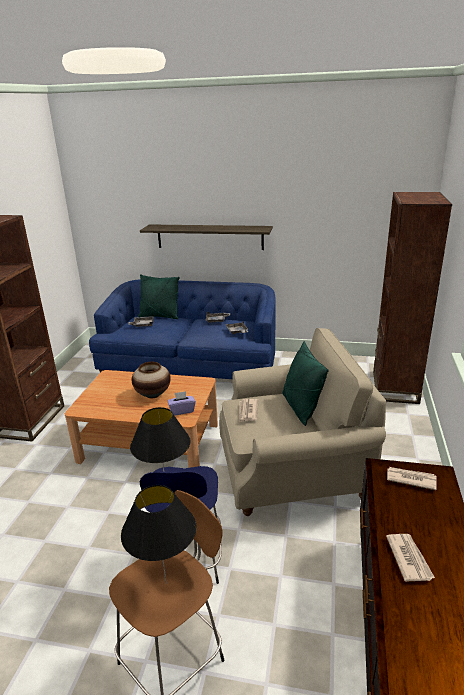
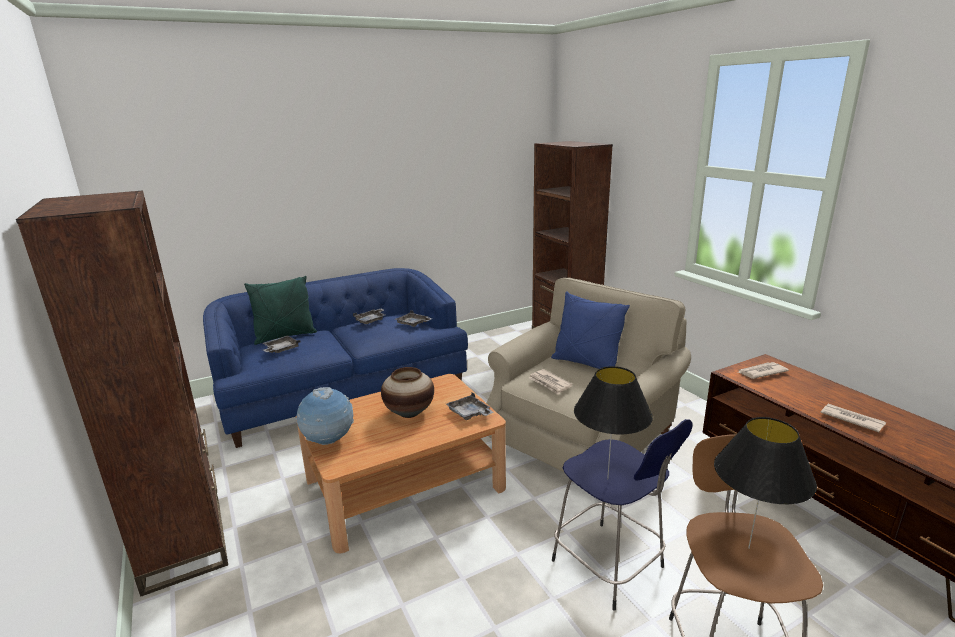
camera: 40 degrees left, 5 degrees down
shelf [140,224,273,250] -> none
purple tissue box [167,391,196,416] -> grey tray [446,392,494,420]
green pillow [282,341,329,426] -> blue pillow [551,291,630,369]
none -> globe [296,387,354,445]

